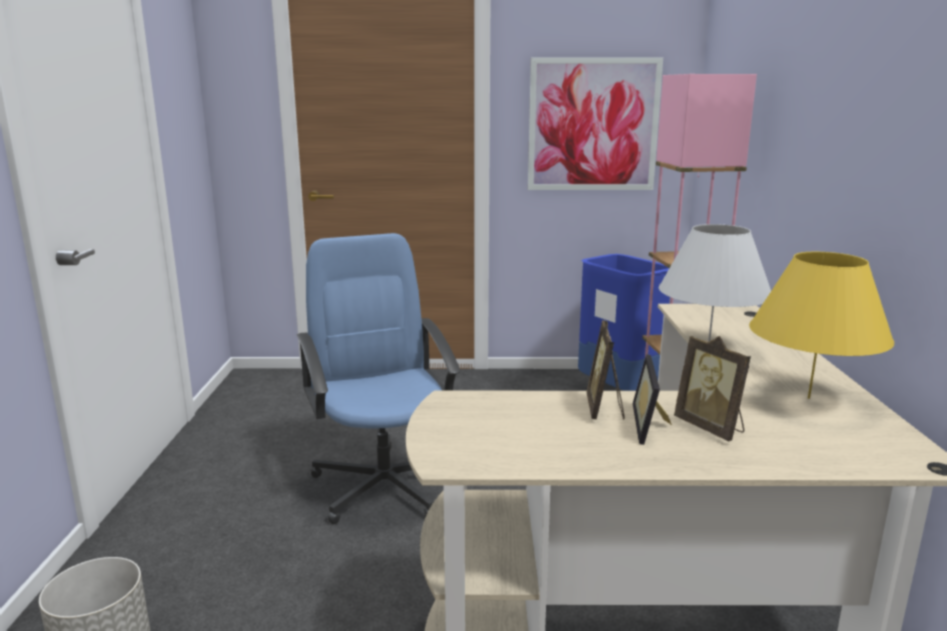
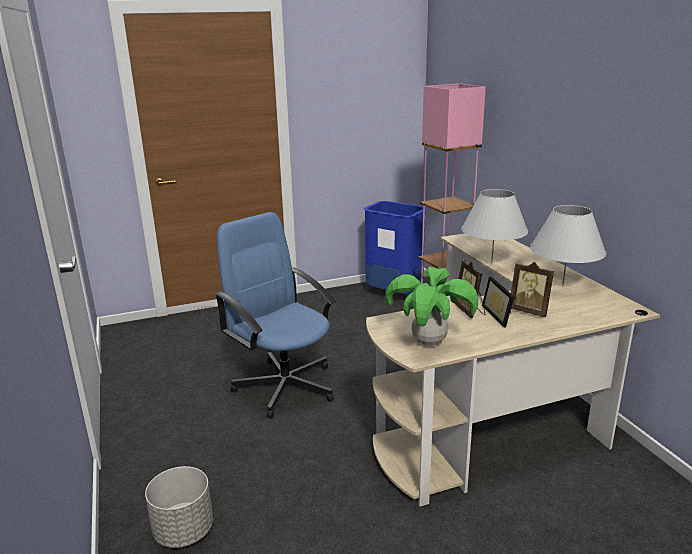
camera: 20 degrees left, 5 degrees up
picture [528,58,663,190] -> none
yellow table lamp [749,252,894,399] -> white table lamp [530,205,606,286]
none -> potted plant [385,266,478,346]

